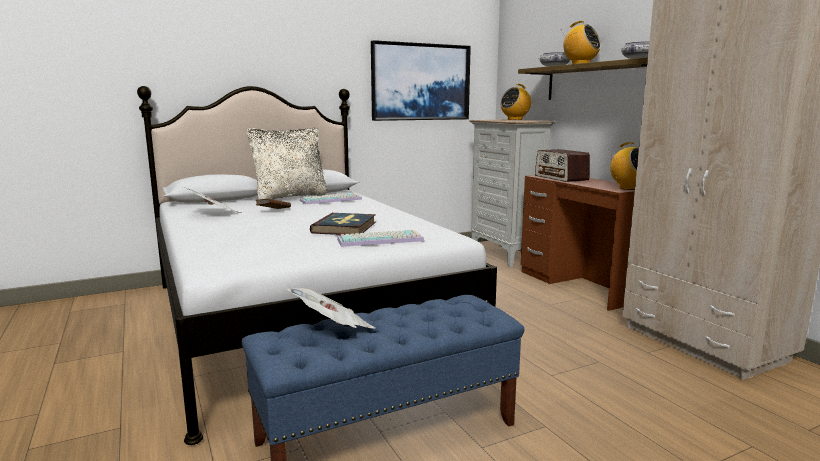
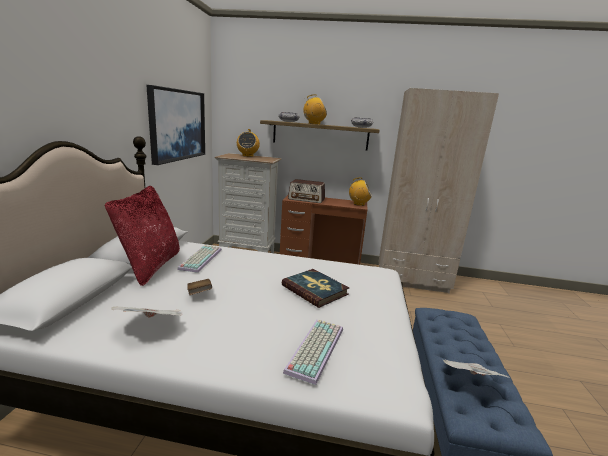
camera: 55 degrees left, 5 degrees up
beige pillow [246,128,328,199] -> red pillow [105,185,180,286]
keyboard [337,230,424,247] -> keyboard moved to [283,320,343,385]

